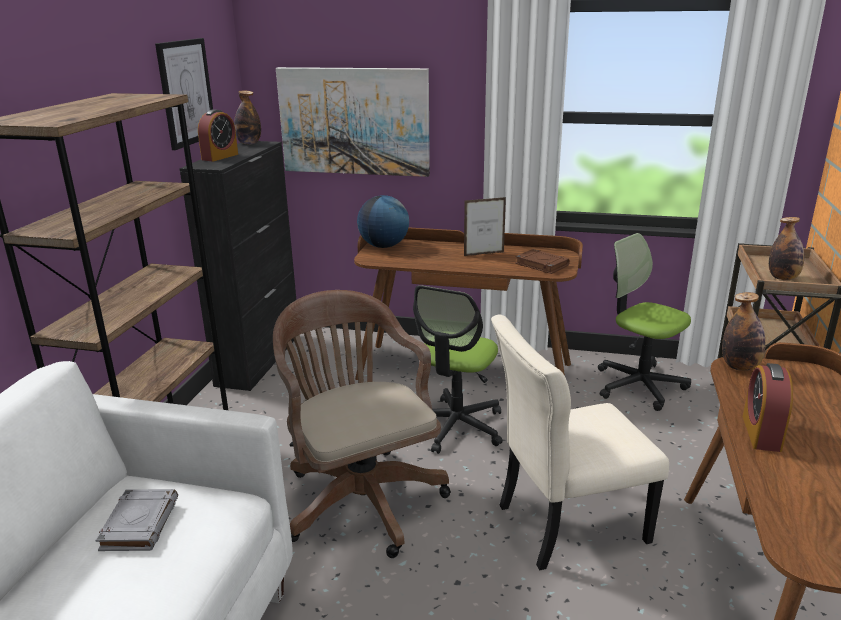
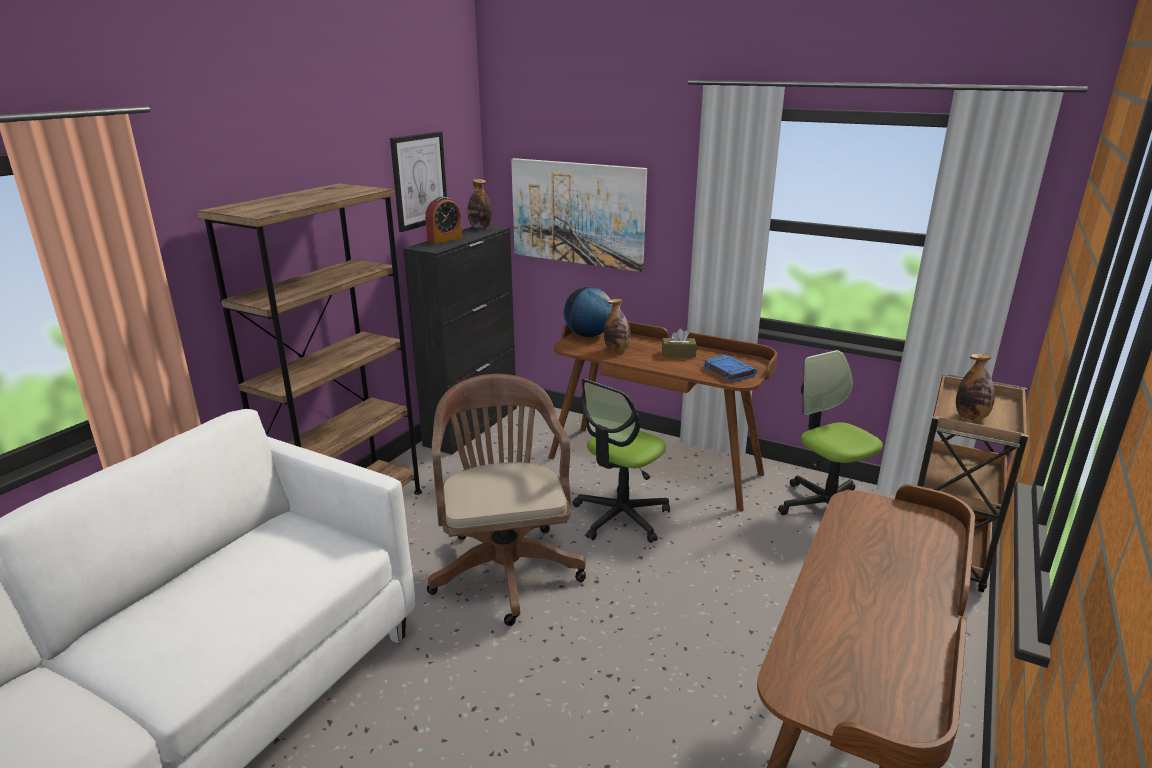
camera: 15 degrees right, 0 degrees up
grey book [95,489,178,551] -> none
picture frame [464,197,506,256] -> brown tissue box [662,328,697,357]
beige chair [491,315,669,570] -> none
brown book [515,249,570,274] -> blue book [703,355,756,382]
bottle [722,292,765,371] -> bottle moved to [604,299,631,352]
alarm clock [742,363,793,452] -> none

